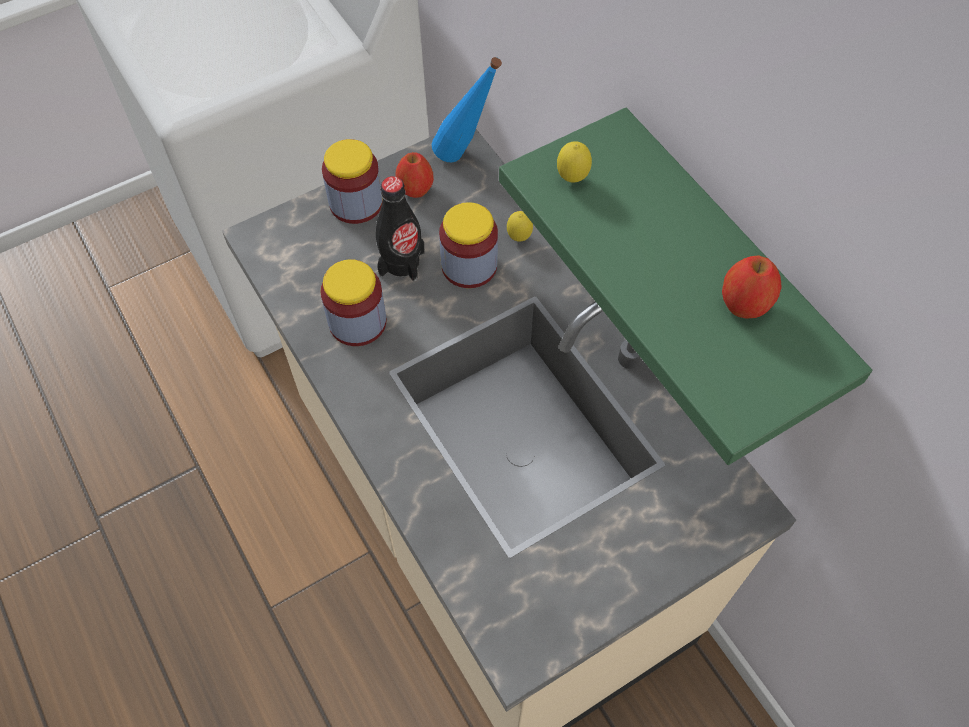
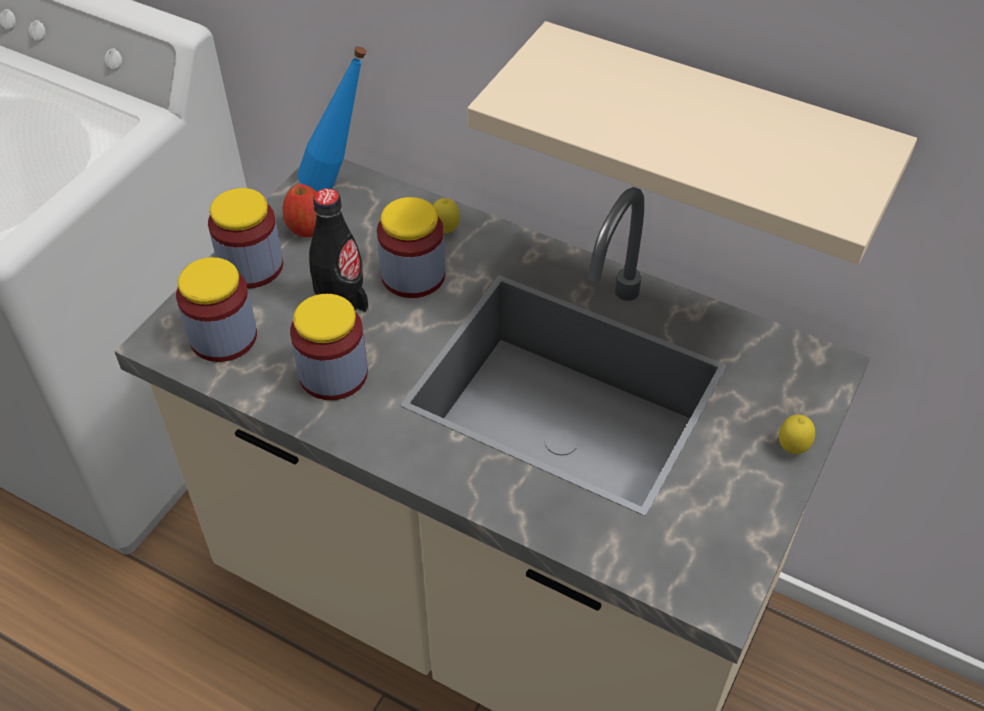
camera: 30 degrees left, 10 degrees down
green shelf [499,108,872,465] -> beige shelf [467,21,917,264]
lemon [557,141,592,183] -> lemon moved to [779,415,815,454]
apple [722,255,782,319] -> none
none -> jar [176,257,257,362]

